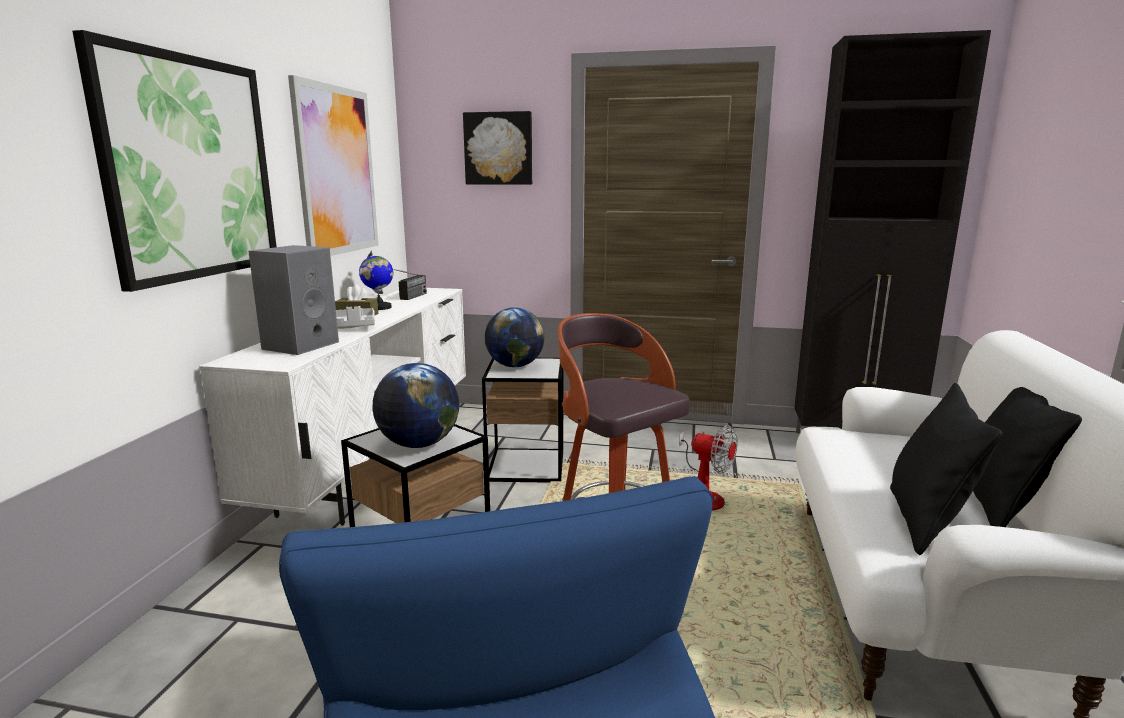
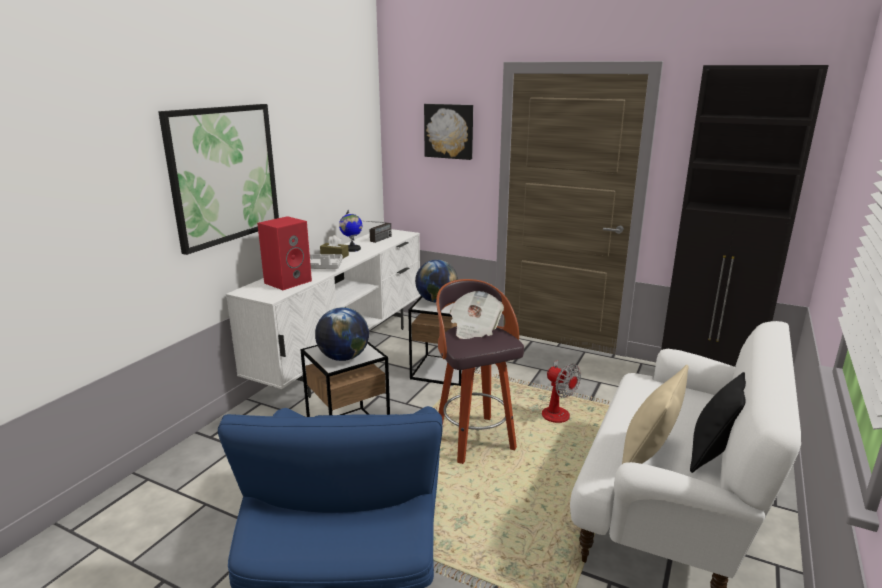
camera: 15 degrees right, 5 degrees up
grey speaker [248,245,339,355] -> red speaker [257,216,312,290]
picture [288,75,379,256] -> none
black pillow [890,383,1002,555] -> beige pillow [622,365,689,464]
none -> newspaper [450,291,504,339]

